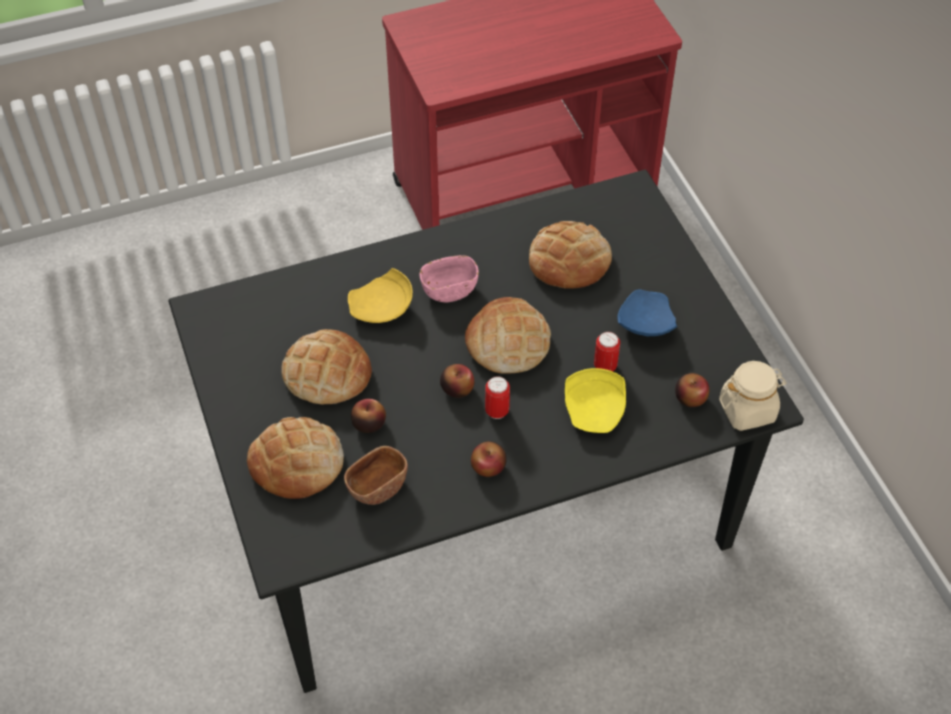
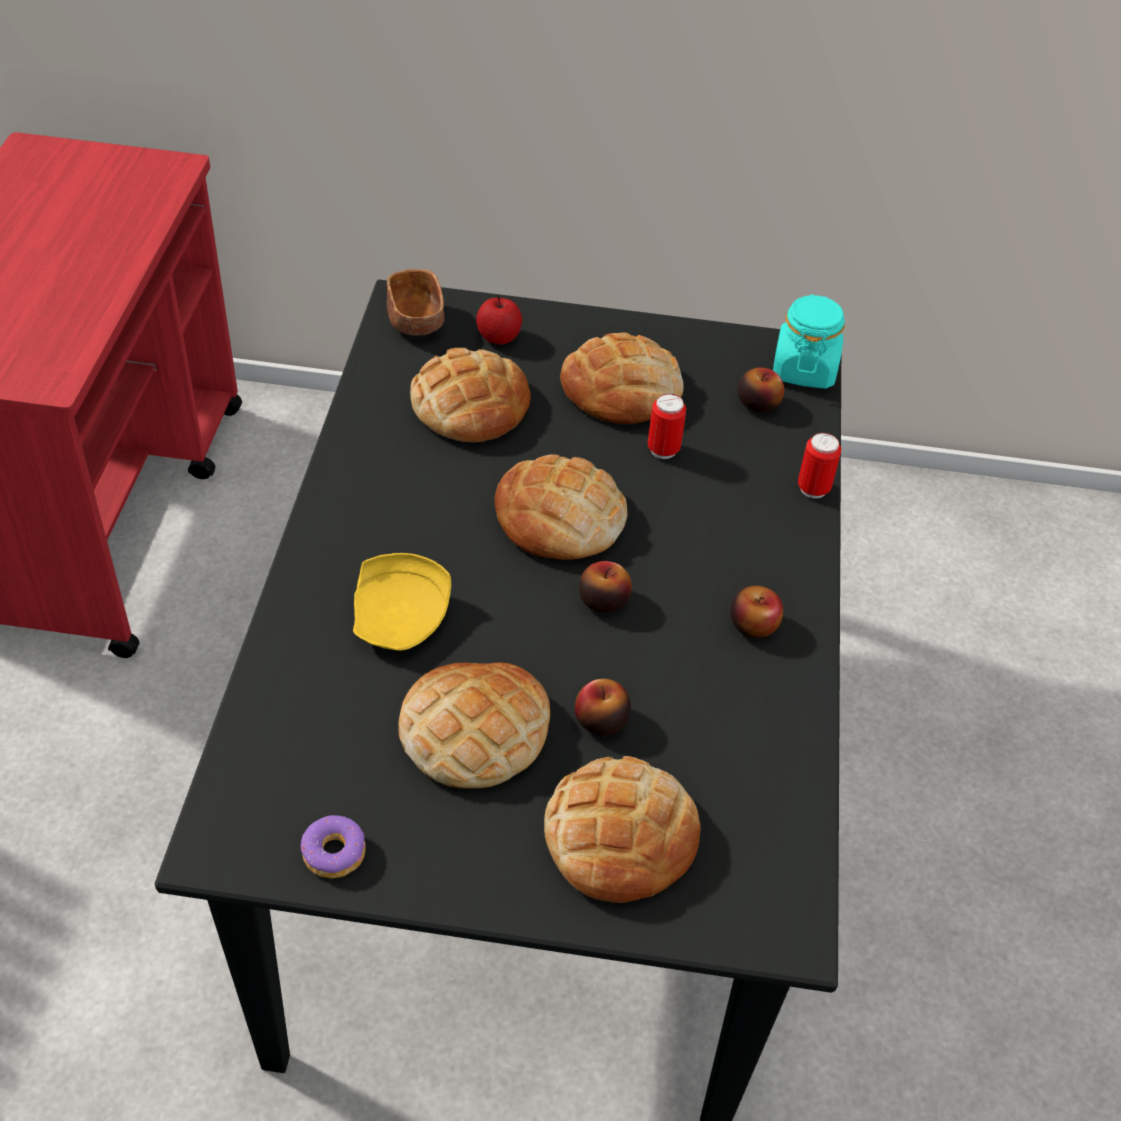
camera: 65 degrees left, 5 degrees down
brown bowl [344,446,408,505] -> brown bowl moved to [387,269,444,336]
pink bowl [420,255,479,302] -> none
can [485,376,510,419] -> can moved to [798,433,841,498]
yellow plate [565,368,626,433] -> none
blue plate [618,289,677,336] -> bread [560,333,684,424]
beige jar [719,361,786,431] -> turquoise jar [773,294,845,389]
none -> donut [301,815,366,878]
none -> apple [476,295,522,345]

